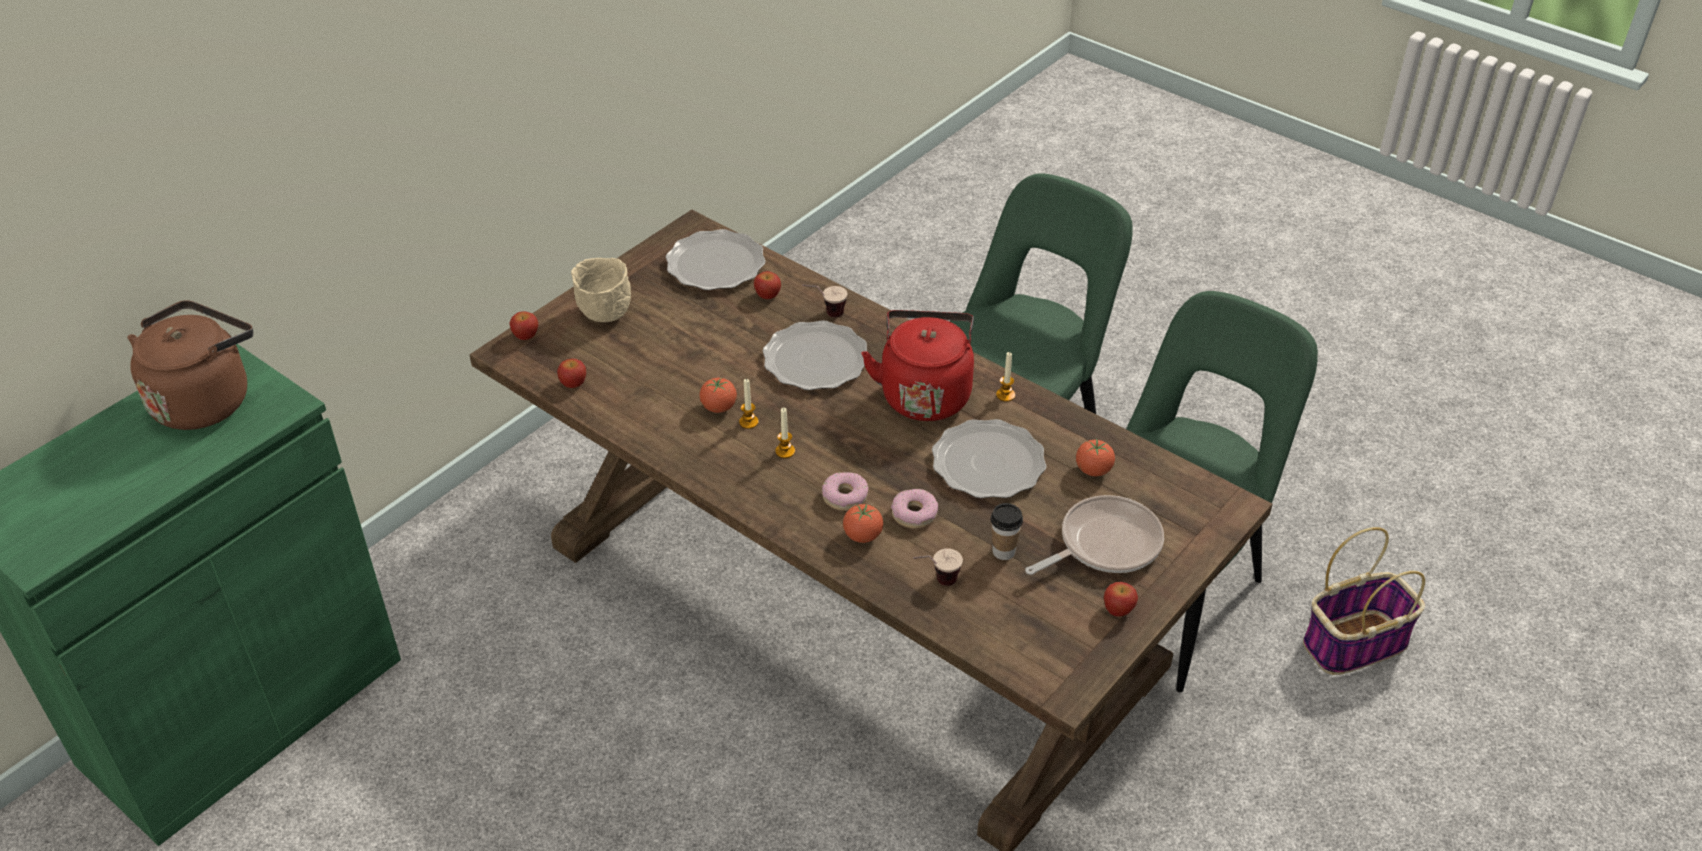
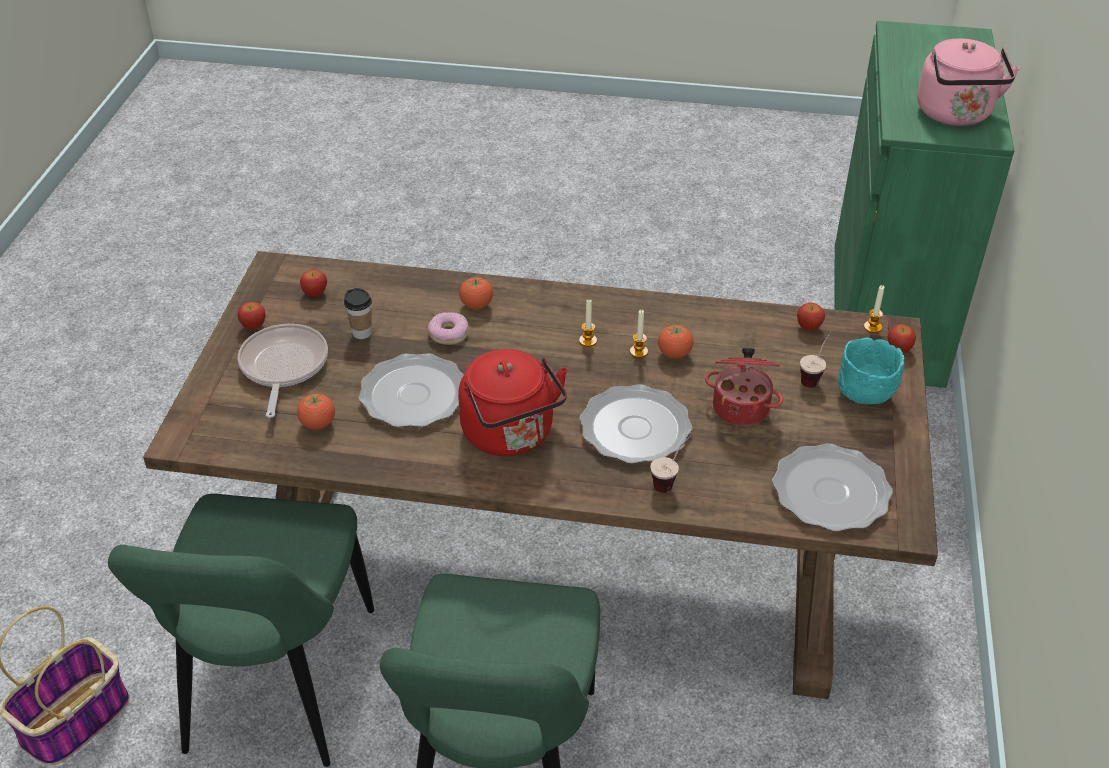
camera: 150 degrees right, 0 degrees up
brown kettle [127,301,253,430] -> pink kettle [917,38,1020,126]
beige bowl [571,258,631,322] -> turquoise bowl [838,337,904,404]
apple [754,271,781,299] -> apple moved to [300,269,327,297]
donut [822,472,868,511] -> none
cup [913,548,963,586] -> cup moved to [800,332,832,388]
candle [996,352,1015,402] -> candle moved to [864,285,884,333]
frying pan [1025,495,1164,575] -> frying pan turned 150 degrees clockwise [238,324,328,418]
none -> cooking pot [705,348,783,426]

